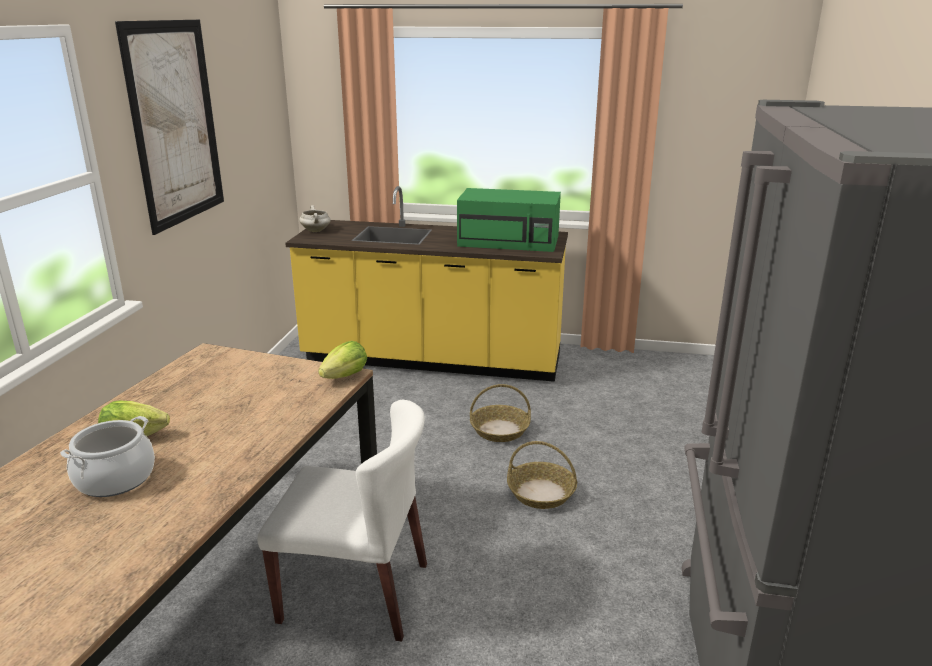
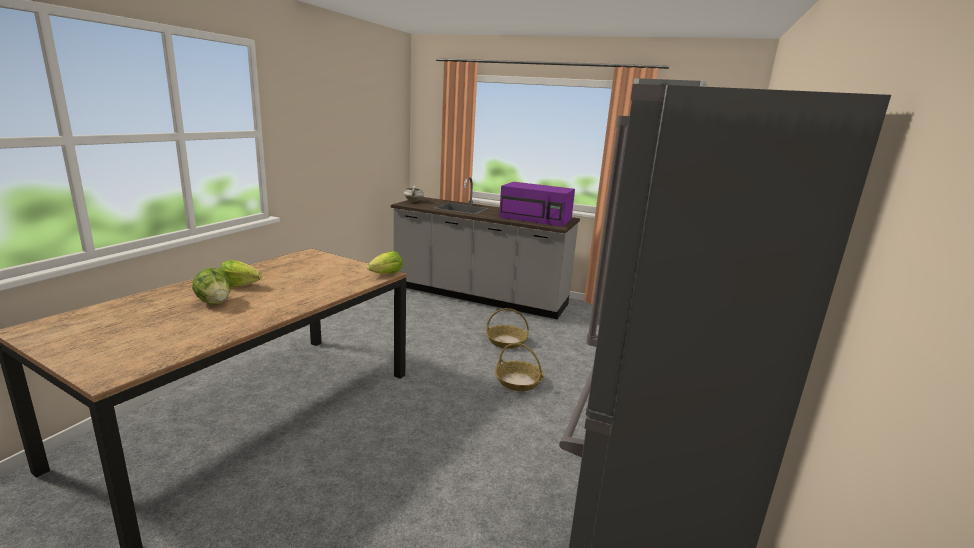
camera: 10 degrees right, 5 degrees down
cooking pot [60,416,155,497] -> lettuce [192,268,231,305]
picture [115,20,224,235] -> none
white chair [258,400,427,642] -> none
yellow counter [285,186,568,382] -> grey counter [391,177,580,319]
green microwave [457,188,561,252] -> purple microwave [499,182,575,226]

